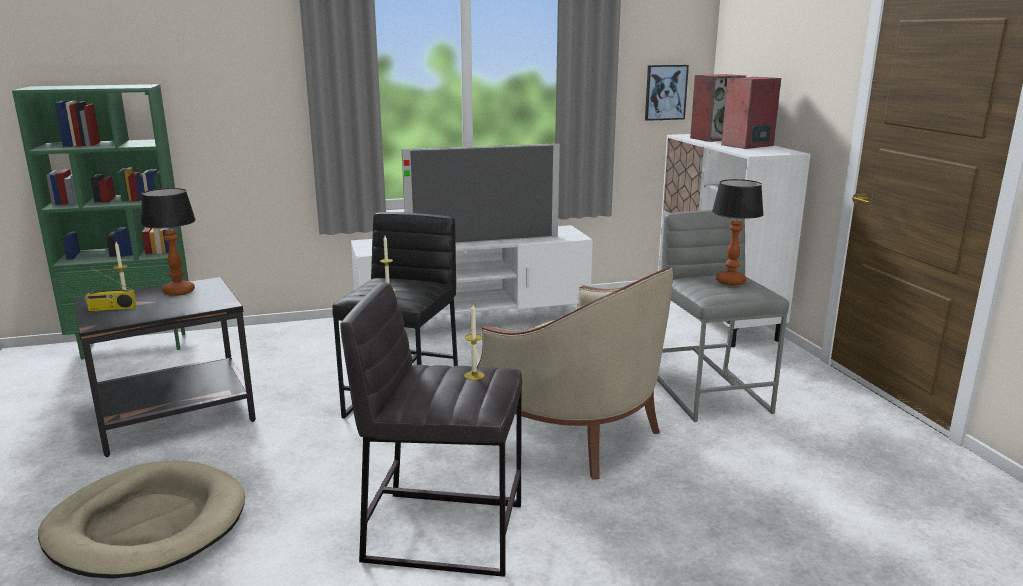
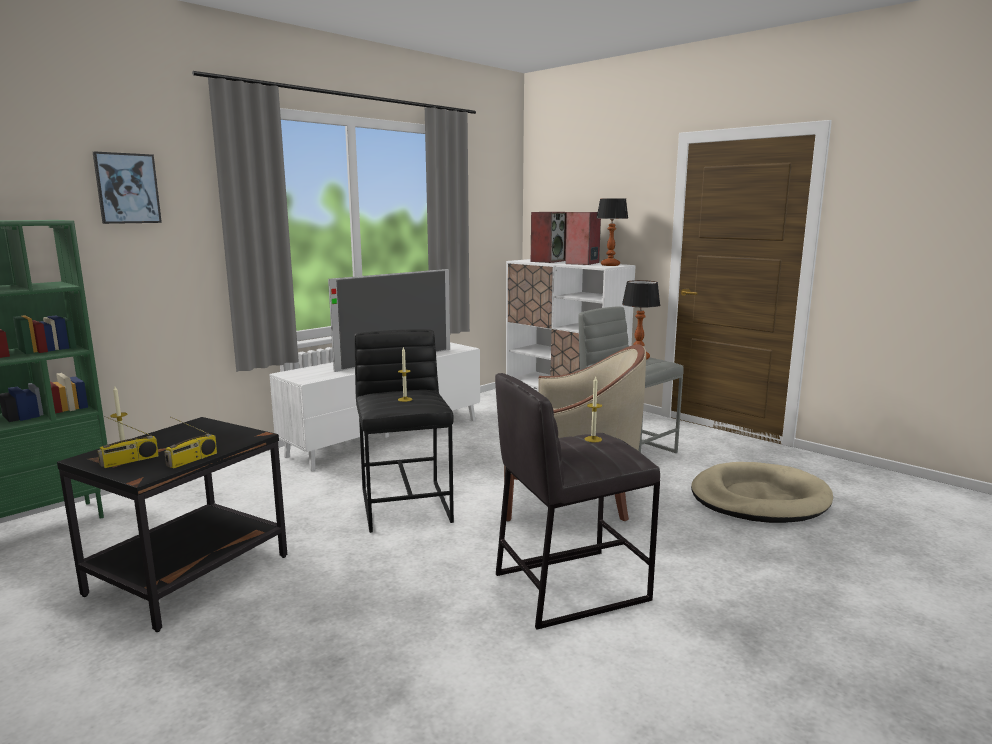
camera: 30 degrees left, 5 degrees down
beige dog bed [38,460,245,579] -> beige dog bed moved to [691,462,833,523]
table lamp [141,188,196,296] -> table lamp moved to [596,198,628,266]
picture [645,65,689,121] -> picture moved to [93,151,162,224]
none -> radio [164,416,217,468]

